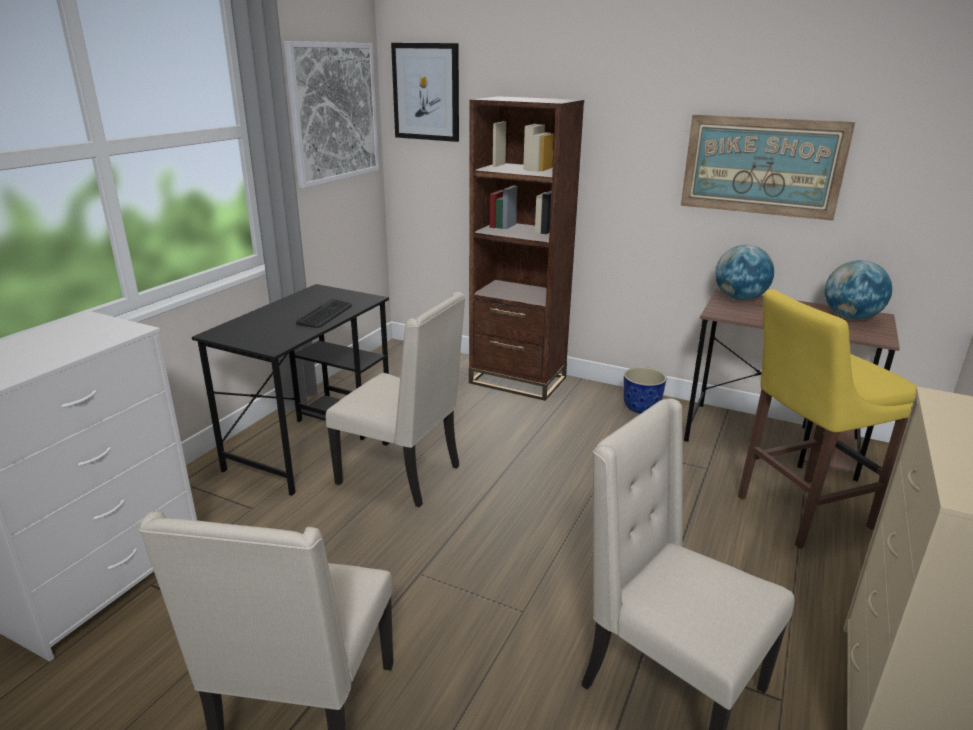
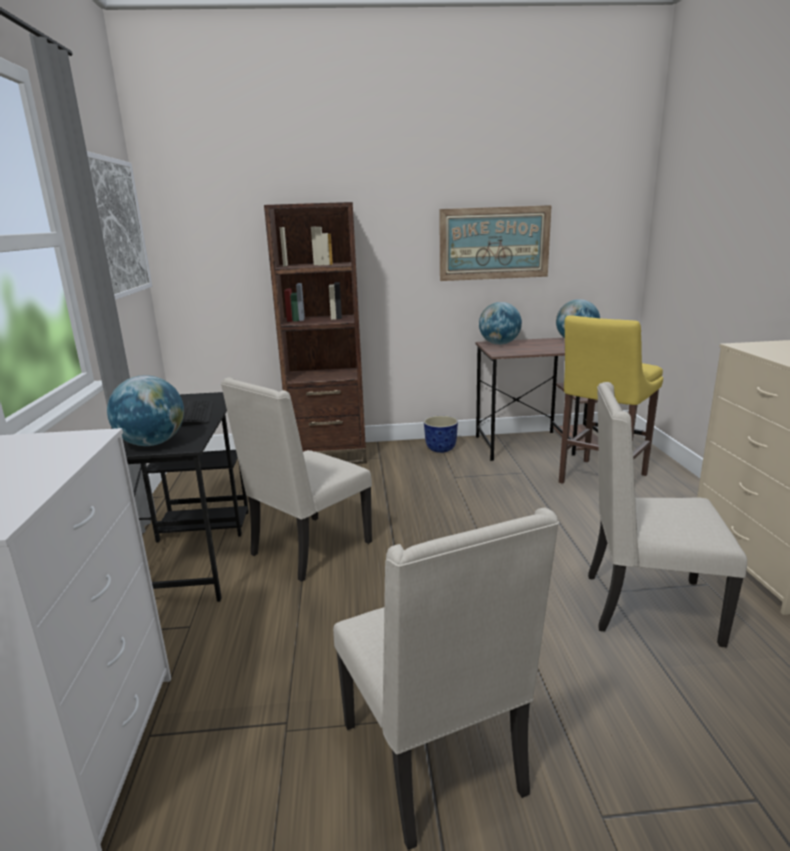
camera: 30 degrees left, 5 degrees down
beige chair [326,292,465,507] -> beige chair turned 135 degrees clockwise [221,377,372,582]
picture [391,43,459,142] -> none
none -> globe [107,375,184,446]

